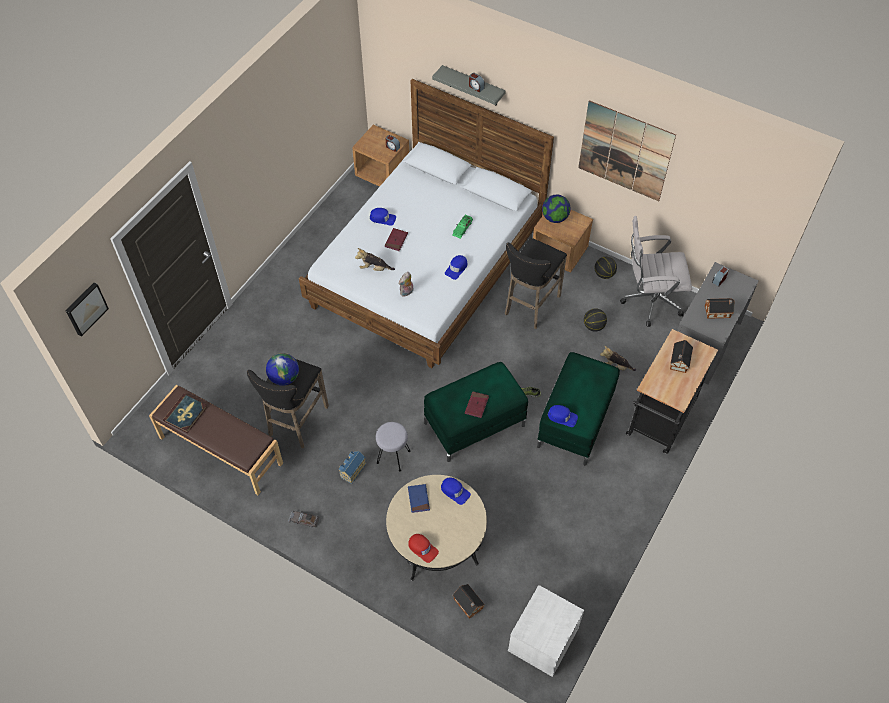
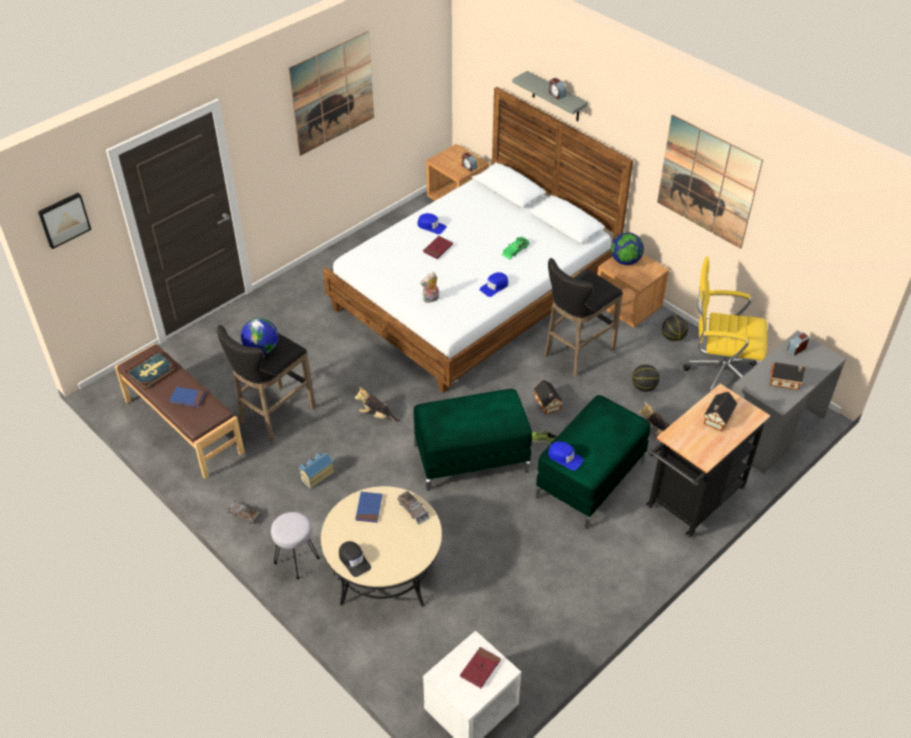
camera: 15 degrees right, 10 degrees down
plush toy [355,248,395,271] -> plush toy moved to [355,387,400,422]
grey stool [376,422,410,472] -> grey stool moved to [271,512,320,579]
red cap [408,534,439,563] -> black cap [339,541,371,577]
blue cap [441,478,471,505] -> grey toy car [397,491,430,525]
toy house [453,584,485,619] -> toy house moved to [534,380,563,414]
red book [465,391,489,418] -> red book moved to [460,647,501,688]
white office chair [620,216,692,327] -> yellow office chair [683,257,767,393]
none -> blue book [169,387,206,408]
none -> picture [289,31,374,156]

